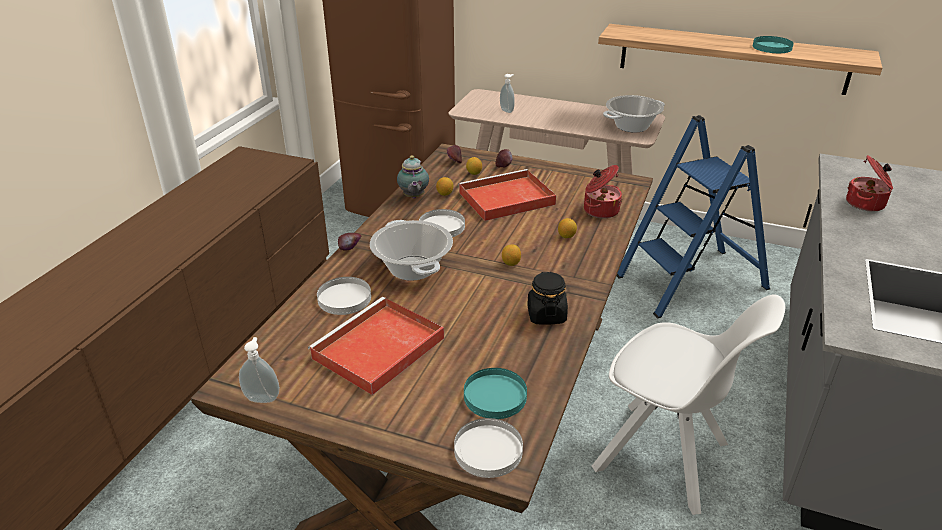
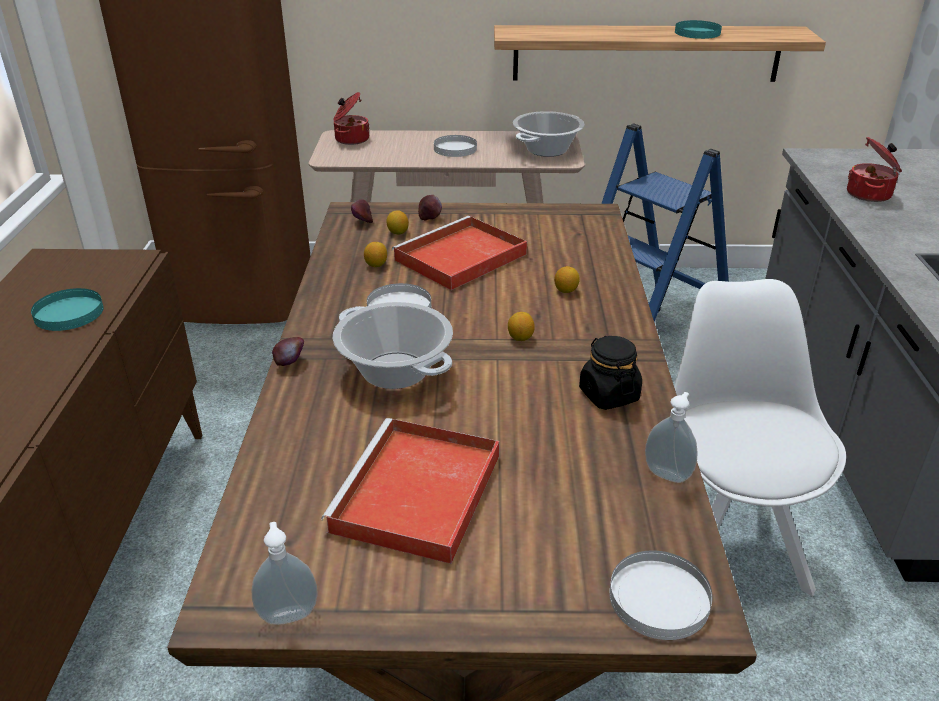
camera: 20 degrees left, 0 degrees up
white plate [317,277,371,315] -> white plate moved to [434,135,477,157]
teapot [397,155,429,198] -> none
turquoise plate [464,368,527,419] -> turquoise plate moved to [31,288,104,331]
soap dispenser [500,74,515,113] -> soap dispenser moved to [645,392,698,483]
cooking pot [584,165,622,218] -> cooking pot moved to [333,92,370,145]
white chair [592,294,785,515] -> white chair turned 105 degrees counterclockwise [674,279,846,596]

